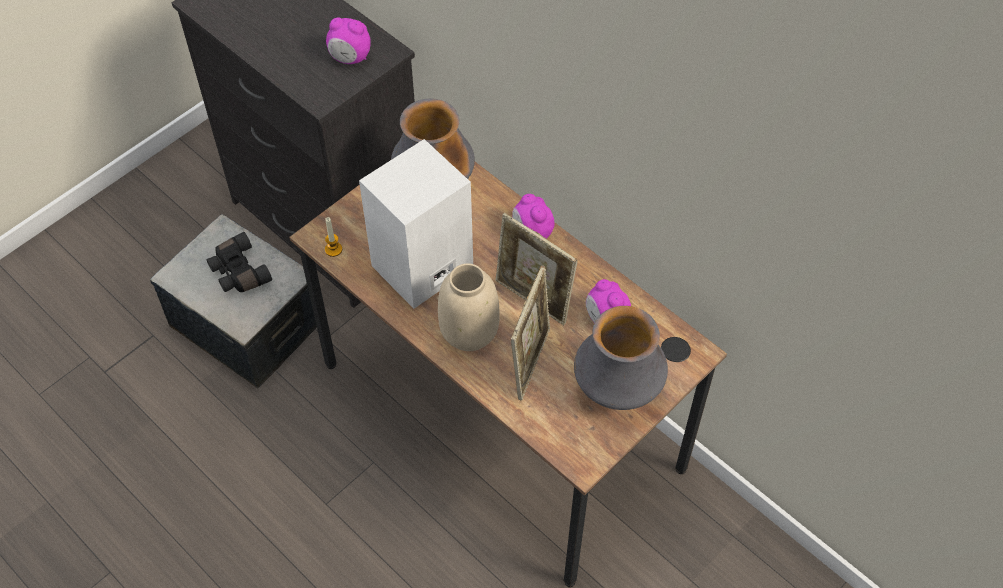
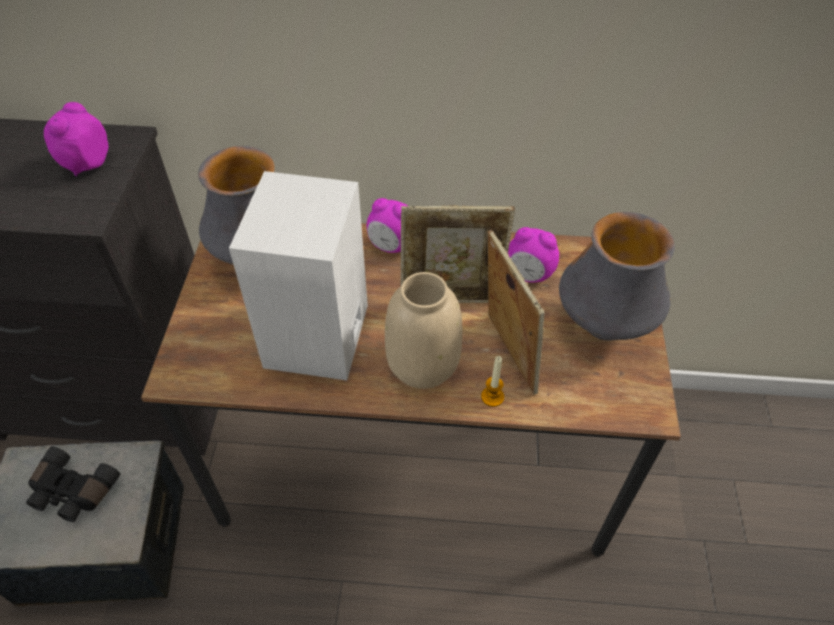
camera: 40 degrees left, 5 degrees down
candle [325,217,342,257] -> candle moved to [481,356,504,407]
alarm clock [326,18,371,64] -> alarm clock turned 135 degrees clockwise [44,102,109,176]

